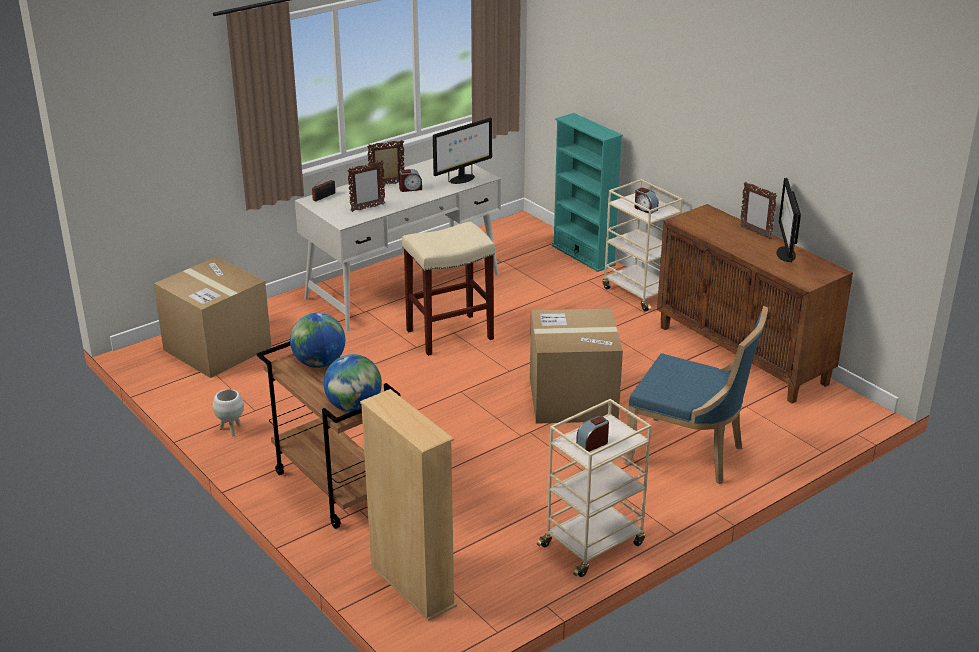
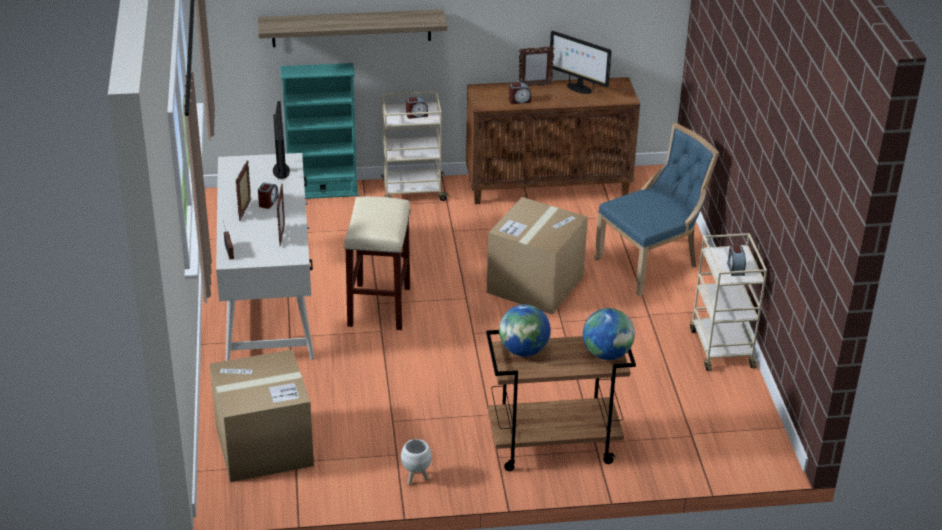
camera: 60 degrees left, 5 degrees up
beige bookcase [360,389,457,621] -> none
none -> shelf [258,10,447,47]
none -> alarm clock [509,82,531,104]

